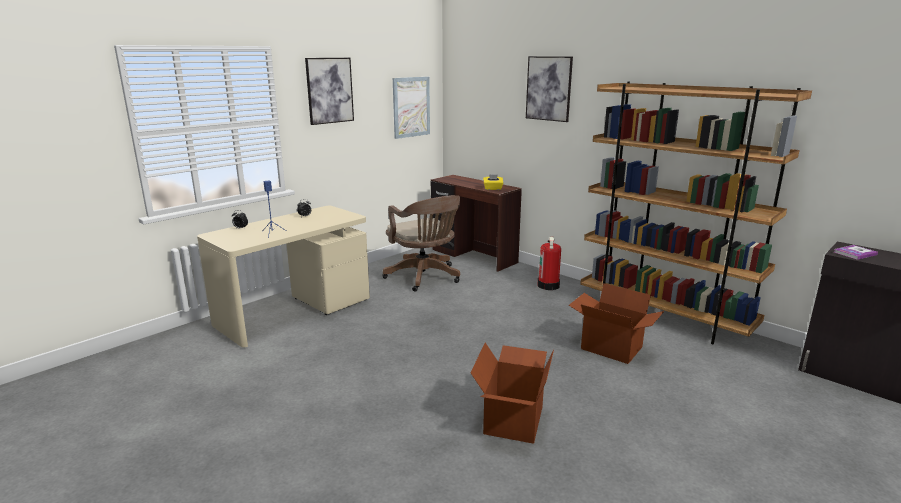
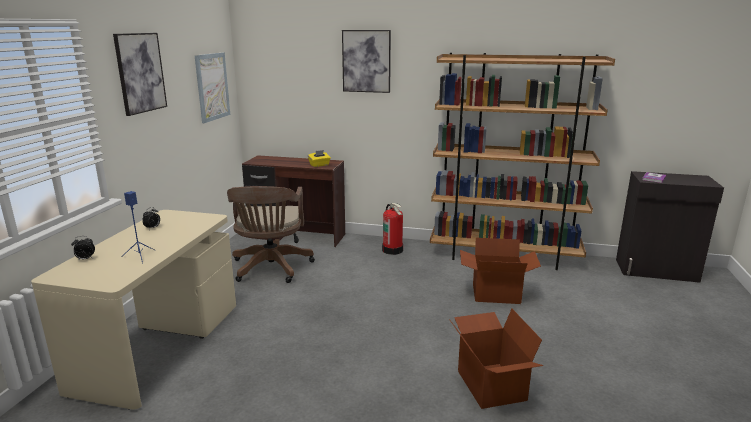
camera: 30 degrees left, 0 degrees up
brown office chair [382,195,460,292] -> brown office chair turned 60 degrees clockwise [227,186,315,283]

